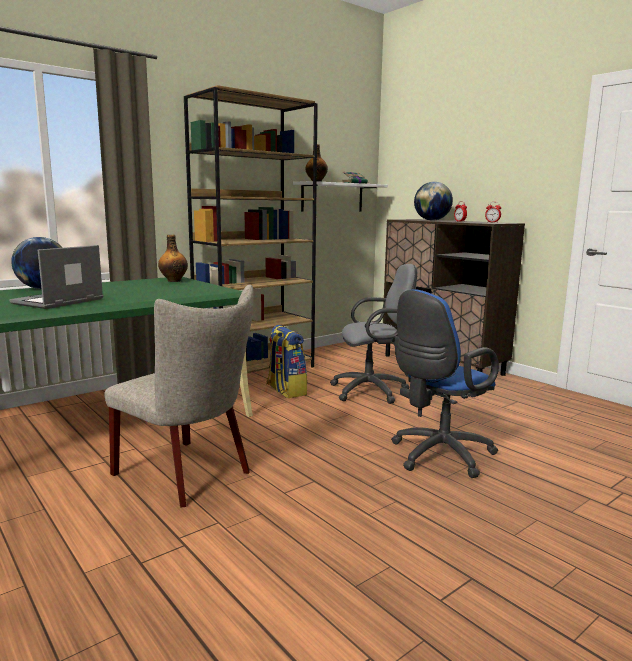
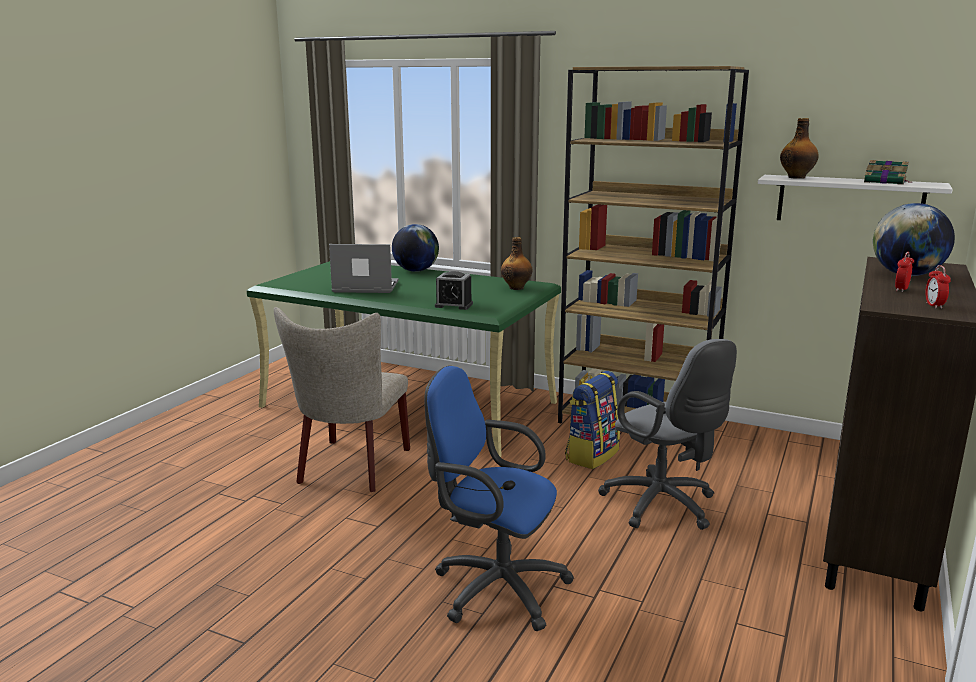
camera: 65 degrees right, 5 degrees up
none -> alarm clock [435,271,473,310]

